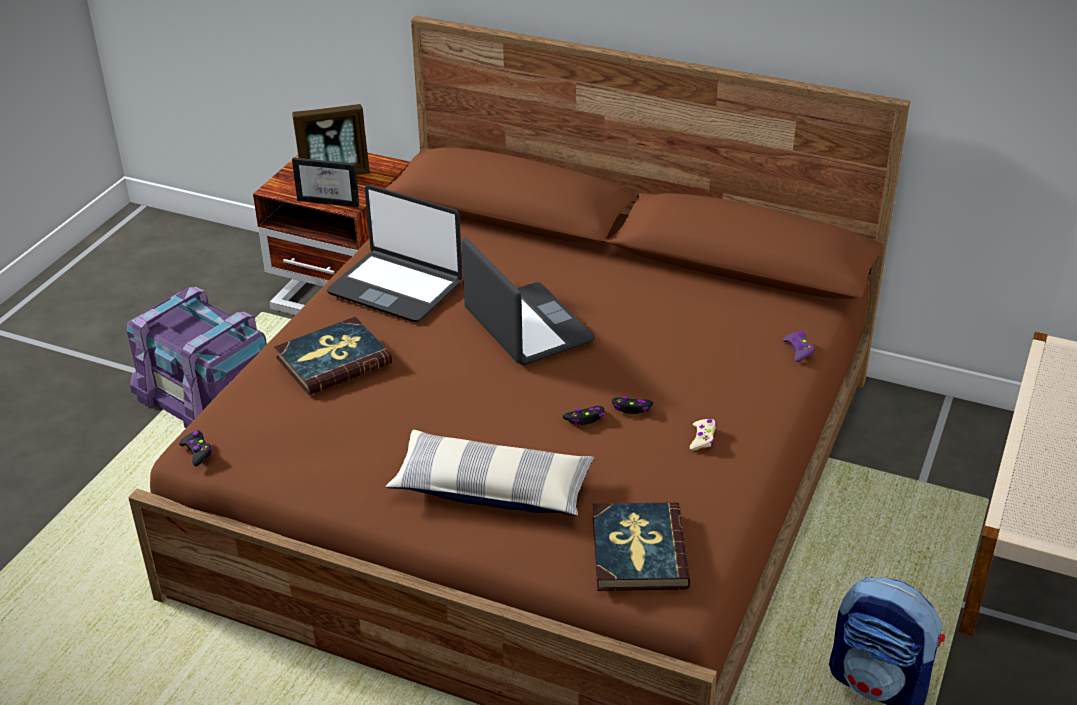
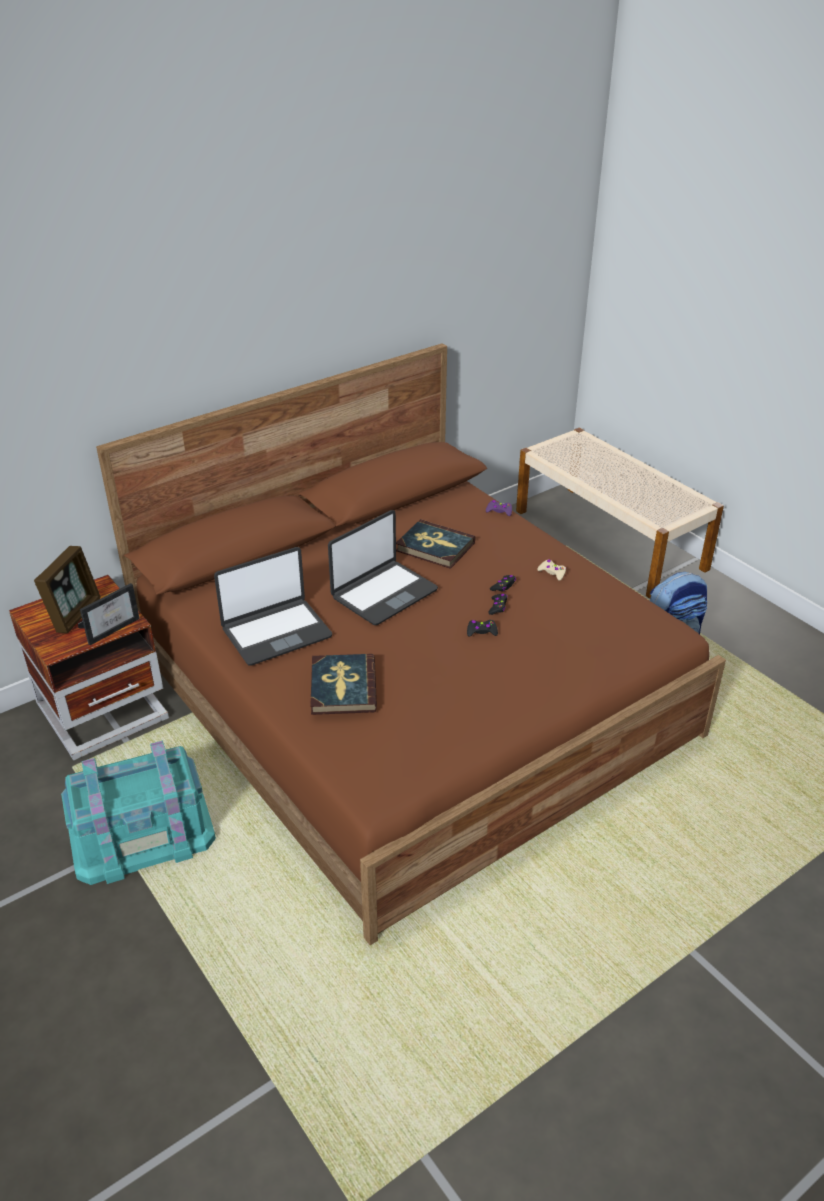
camera: 60 degrees left, 0 degrees up
purple storage box [127,287,267,428] -> turquoise storage box [61,741,216,885]
black game controller [179,430,212,466] -> black game controller moved to [467,620,498,637]
pillow [386,430,594,516] -> none
laptop [461,237,595,365] -> laptop turned 135 degrees clockwise [328,510,438,625]
book [593,502,690,591] -> book moved to [396,519,476,569]

